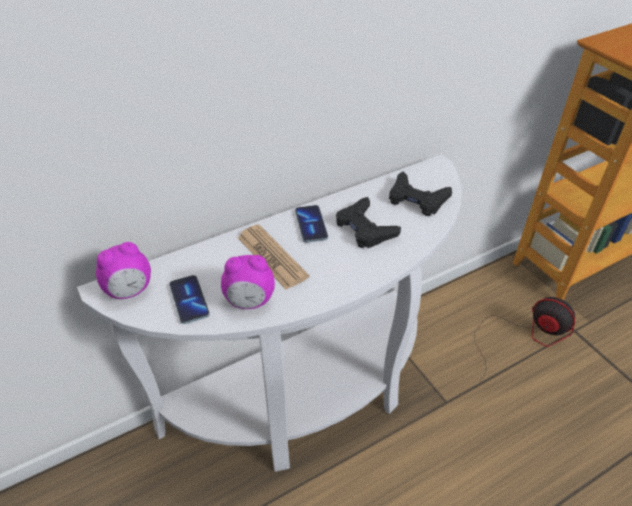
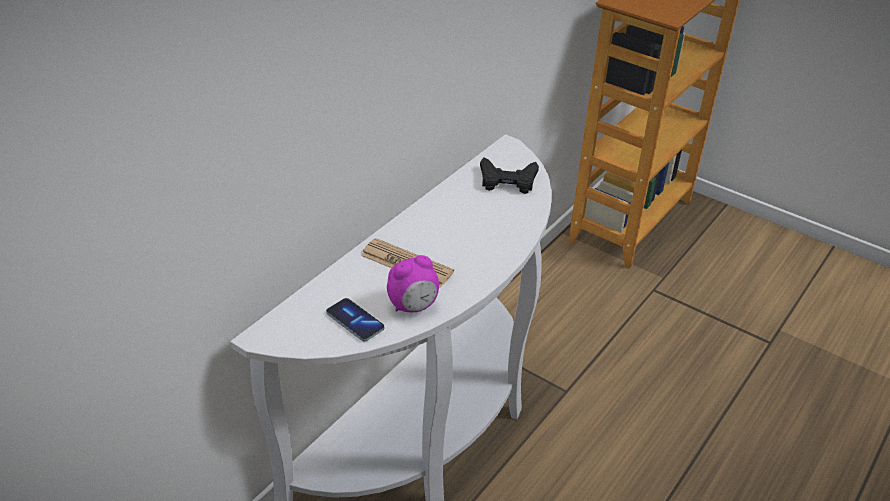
camera: 25 degrees left, 5 degrees down
alarm clock [96,242,151,299] -> none
phone [295,205,328,243] -> none
black game controller [336,197,401,248] -> none
fan [474,297,575,382] -> none

